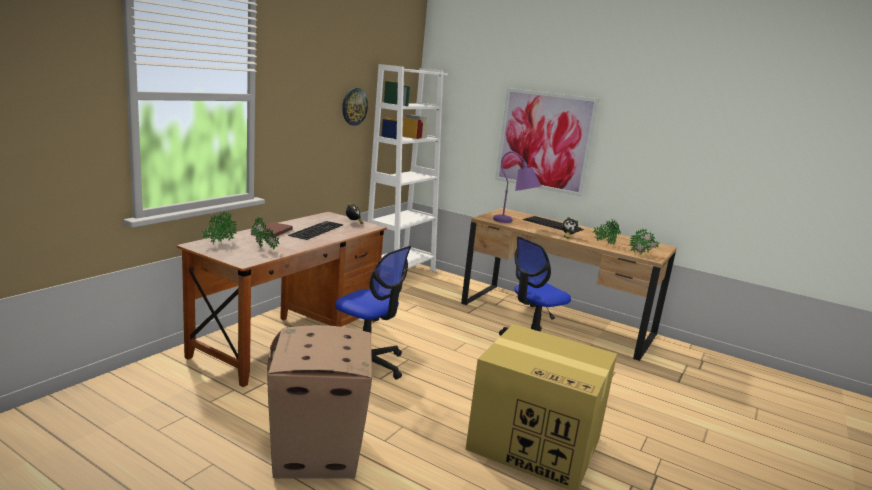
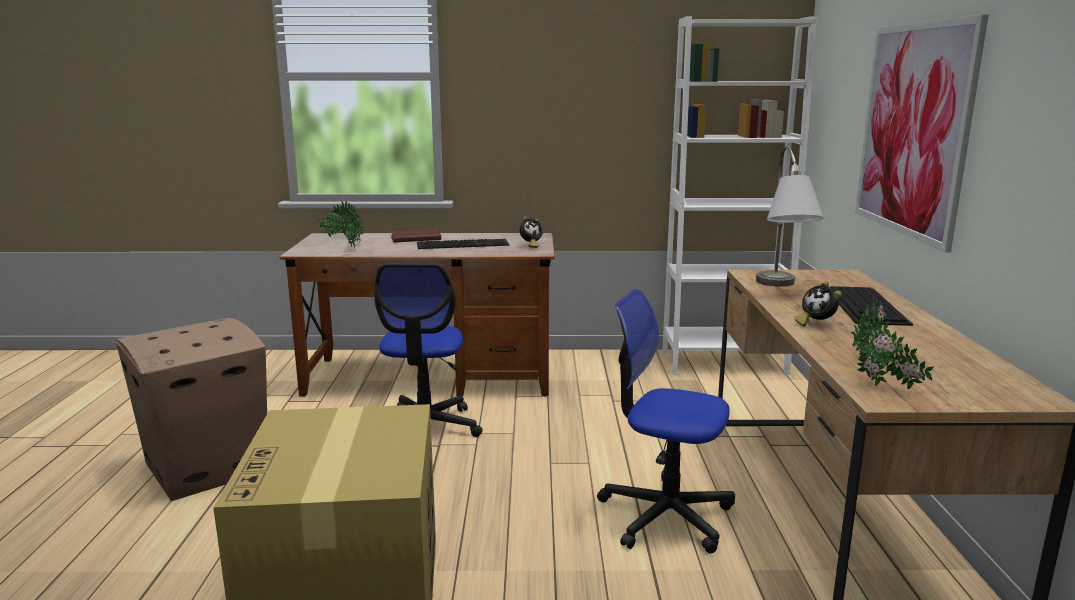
camera: 60 degrees right, 0 degrees up
wall clock [342,88,368,126] -> none
purple table lamp [493,152,541,223] -> grey table lamp [756,146,824,287]

